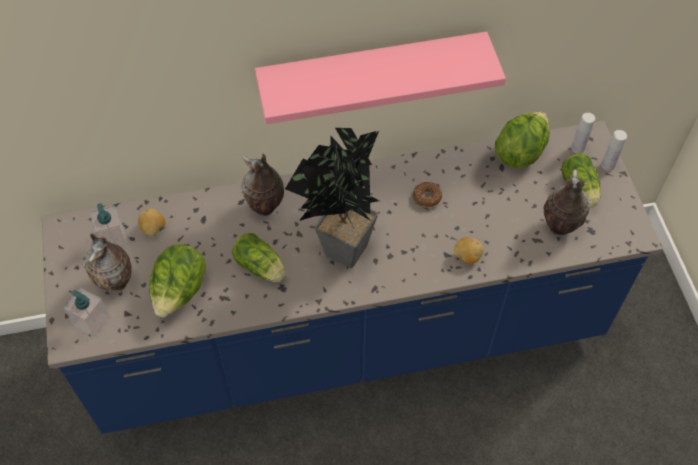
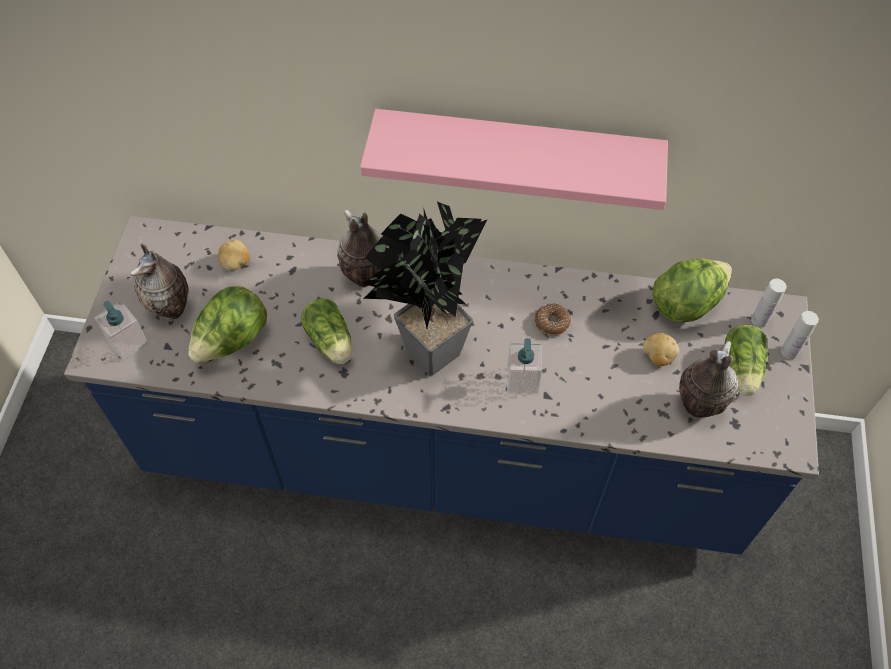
camera: 20 degrees right, 0 degrees up
soap dispenser [90,203,127,247] -> soap dispenser moved to [507,338,542,393]
potato [454,237,484,264] -> potato moved to [643,333,679,366]

